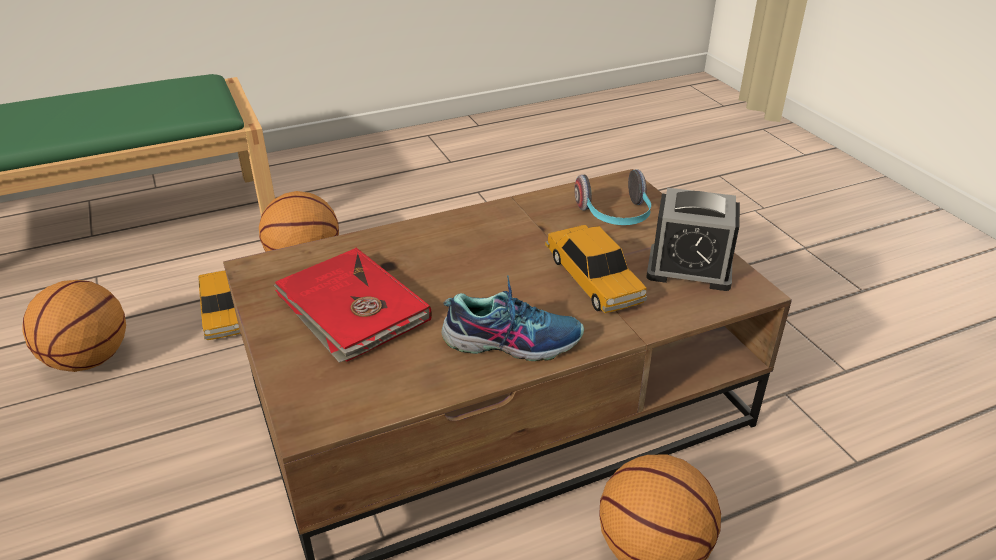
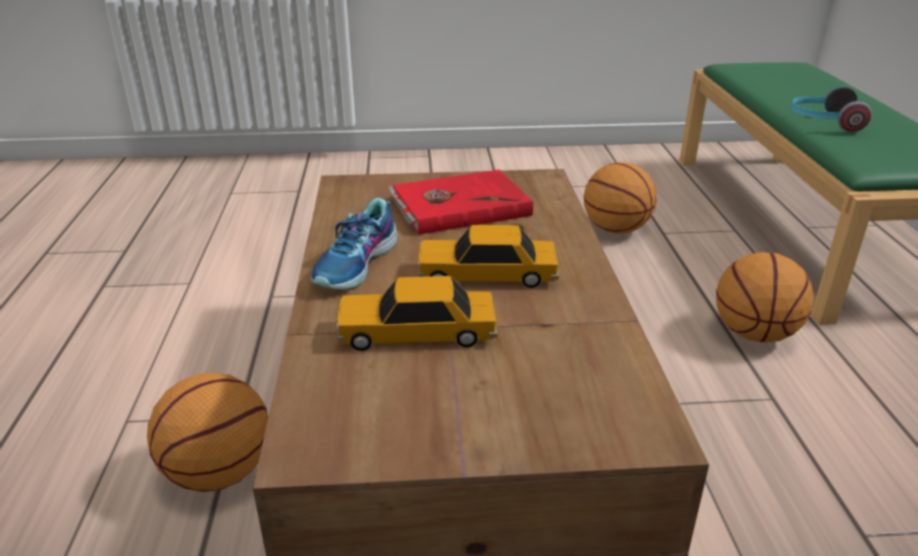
camera: 110 degrees right, 5 degrees down
toy car [198,270,241,340] -> toy car moved to [418,225,559,288]
headphones [574,169,651,225] -> headphones moved to [791,86,872,132]
alarm clock [646,188,740,291] -> none

